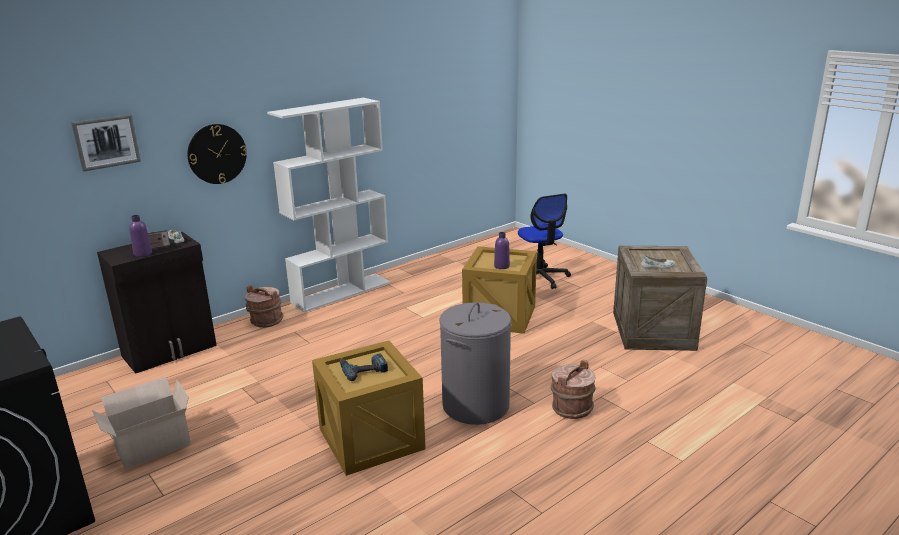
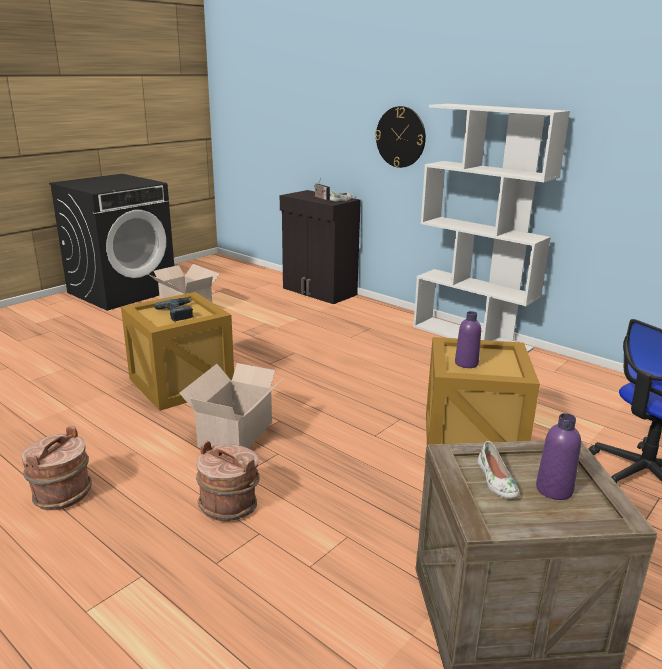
camera: 80 degrees right, 0 degrees up
picture [71,114,141,172] -> none
purple bottle [129,215,152,257] -> purple bottle moved to [536,413,581,500]
brown bucket [244,285,284,328] -> brown bucket moved to [21,426,92,510]
grey laundry basket [439,302,511,425] -> cardboard box [179,363,285,448]

